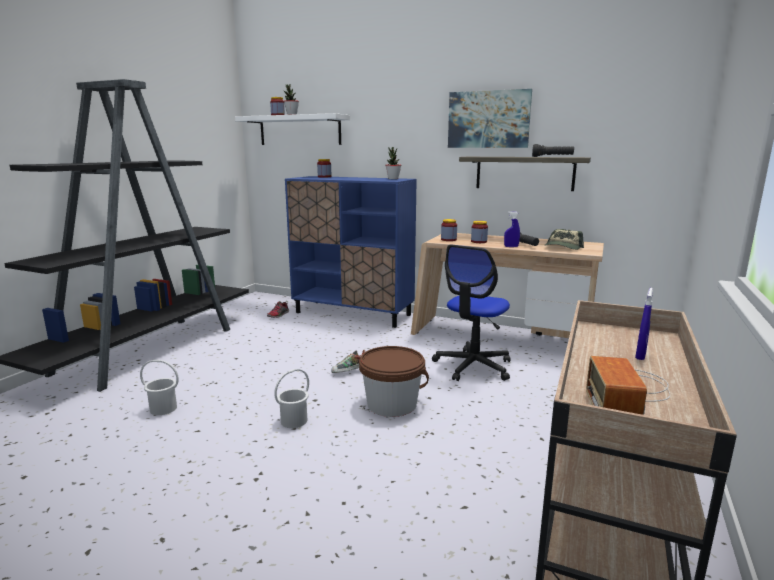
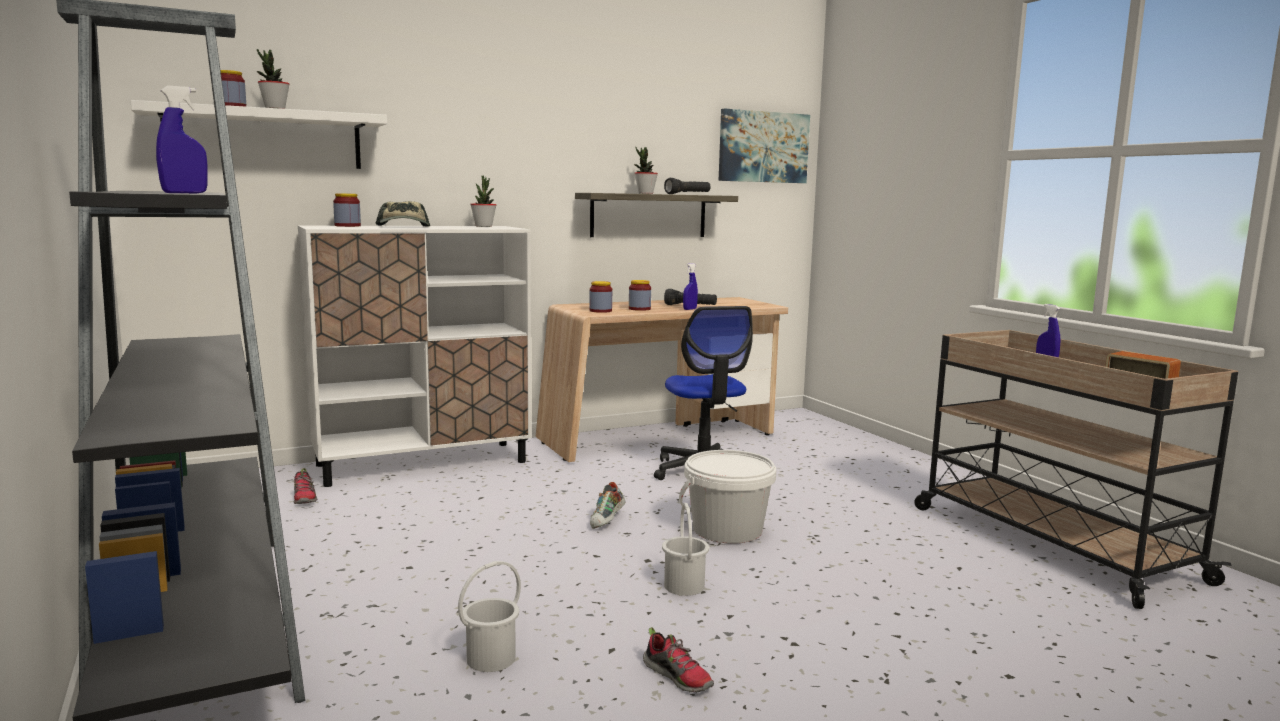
camera: 50 degrees left, 5 degrees down
blue cabinet [285,176,417,328] -> white cabinet [298,226,531,487]
brown bucket [359,346,429,417] -> white bucket [679,450,776,544]
picture [448,89,532,148] -> picture moved to [719,108,810,183]
cap [544,229,584,250] -> cap moved to [376,201,430,227]
none -> blue spray bottle [156,86,208,193]
none -> potted plant [634,147,658,194]
none -> shoe [643,627,714,693]

